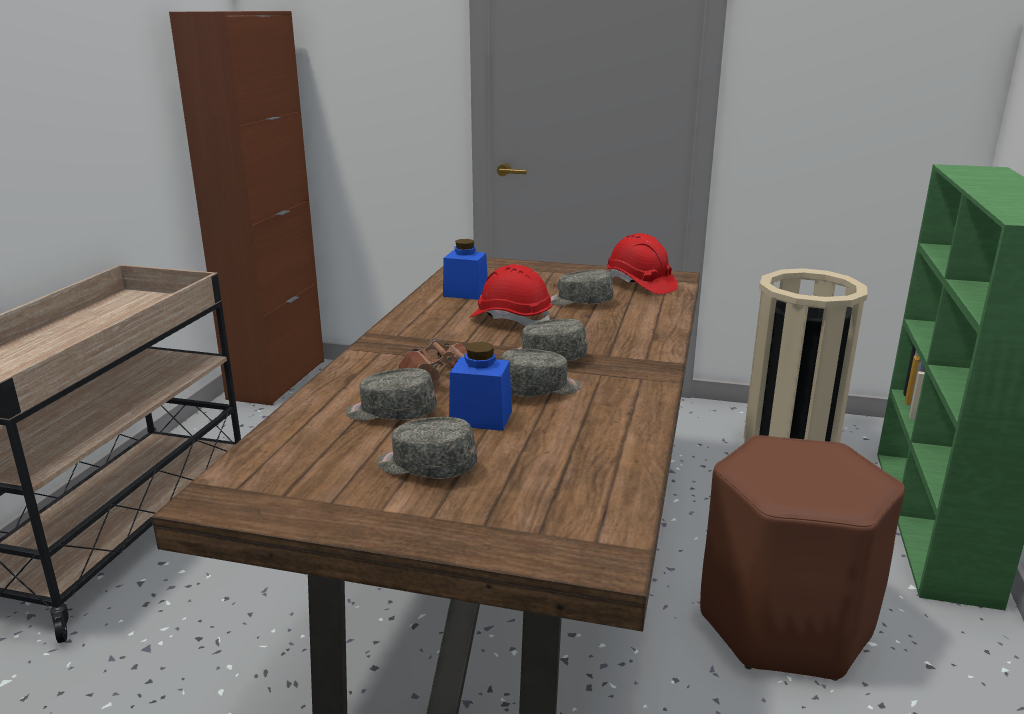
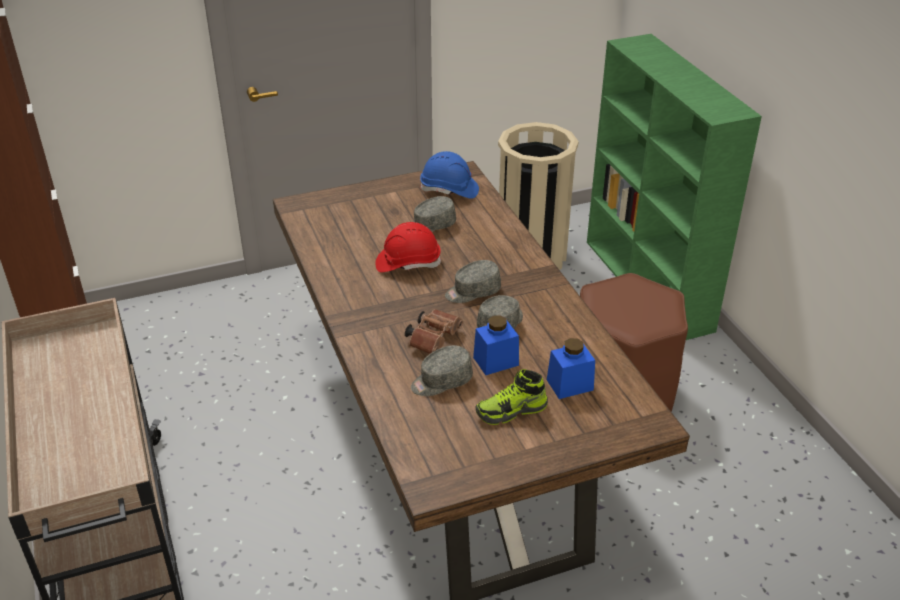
camera: 35 degrees left, 15 degrees up
grey cap [377,417,477,479] -> shoe [475,369,548,425]
blue jar [443,239,488,300] -> blue jar moved to [547,338,595,399]
red hard hat [607,233,678,294] -> blue hard hat [420,151,479,199]

